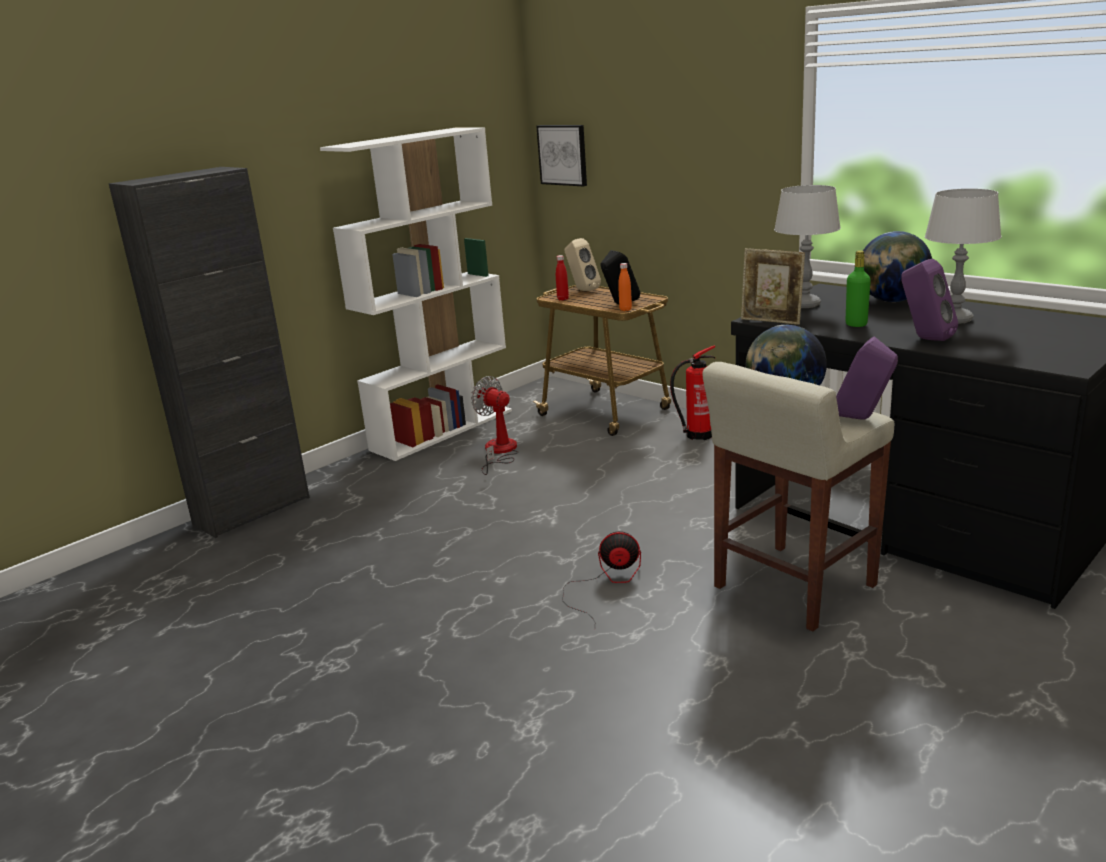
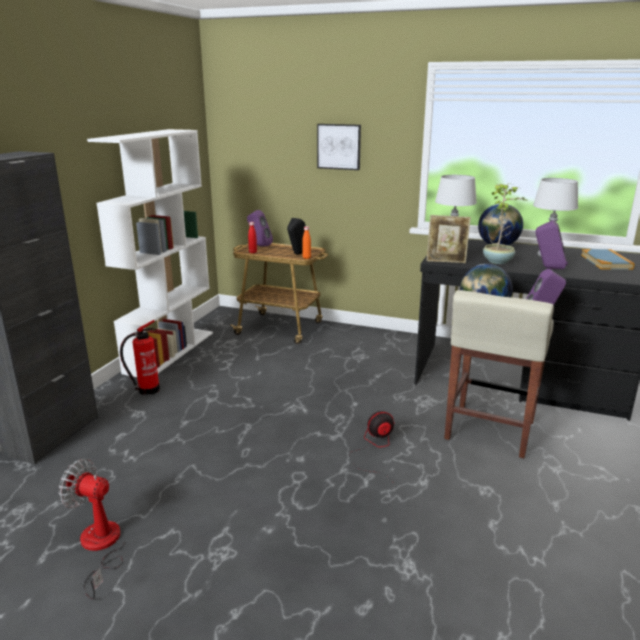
camera: 25 degrees left, 0 degrees up
fan [471,376,518,475] -> fan moved to [58,459,125,600]
picture [536,125,587,186] -> picture moved to [317,124,361,170]
beige speaker [565,238,601,291] -> purple speaker [247,210,273,246]
fire extinguisher [670,346,715,440] -> fire extinguisher moved to [120,320,160,395]
green bottle [846,250,871,327] -> potted plant [483,183,529,264]
none -> book [581,249,634,270]

